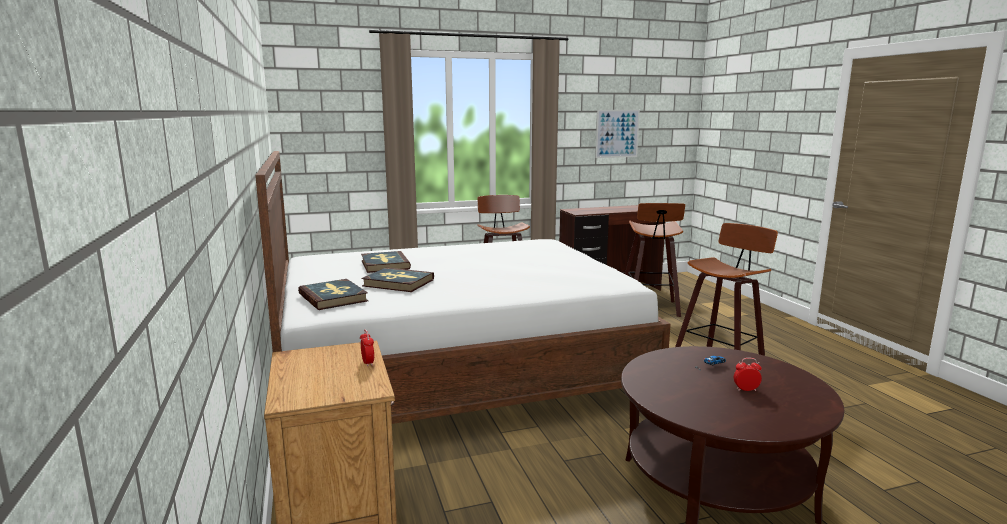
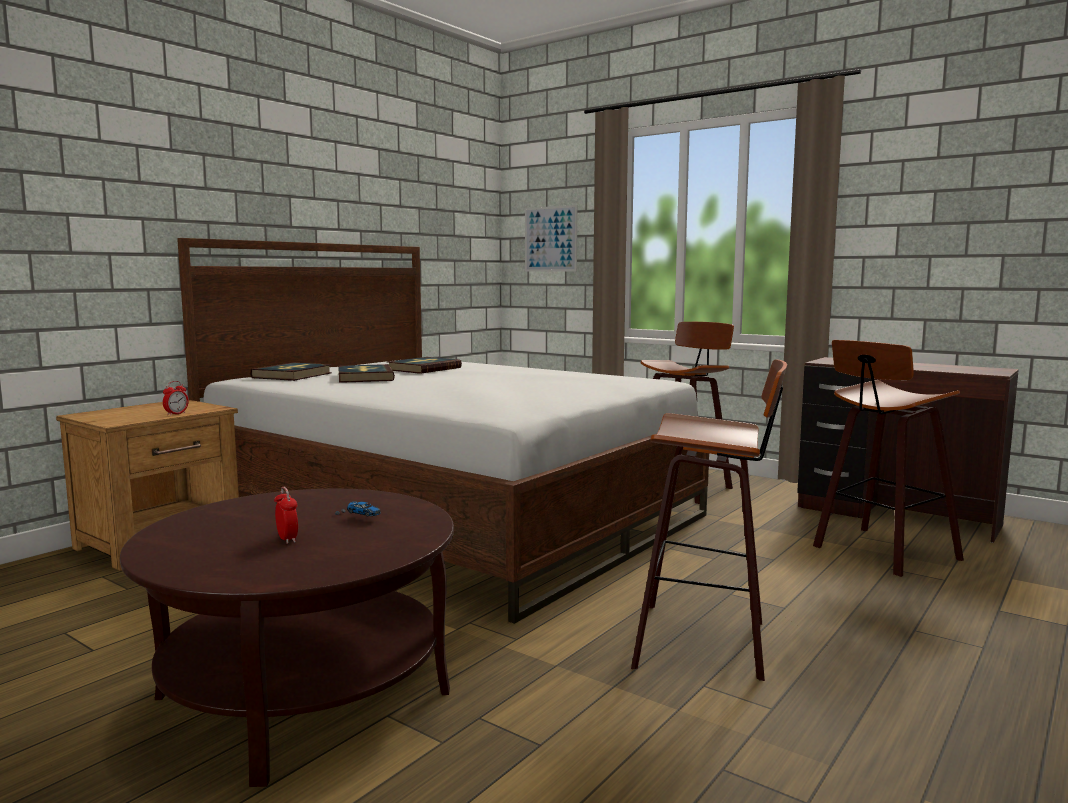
camera: 55 degrees right, 5 degrees down
picture [595,110,640,158] -> picture moved to [525,205,577,272]

